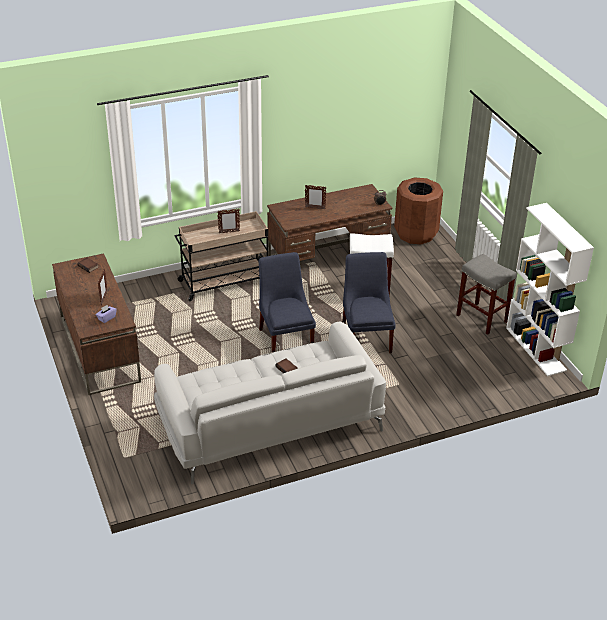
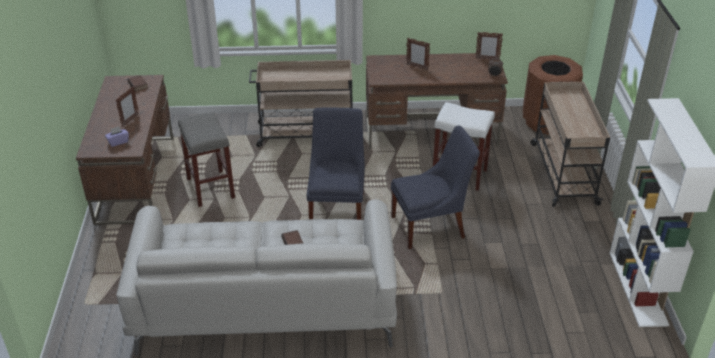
camera: 20 degrees right, 0 degrees up
picture frame [218,209,240,233] -> picture frame moved to [476,32,503,61]
blue chair [342,252,396,353] -> blue chair turned 60 degrees clockwise [391,125,480,249]
grey stool [456,254,517,335] -> grey stool moved to [178,112,235,207]
none -> beige cart [530,82,610,207]

